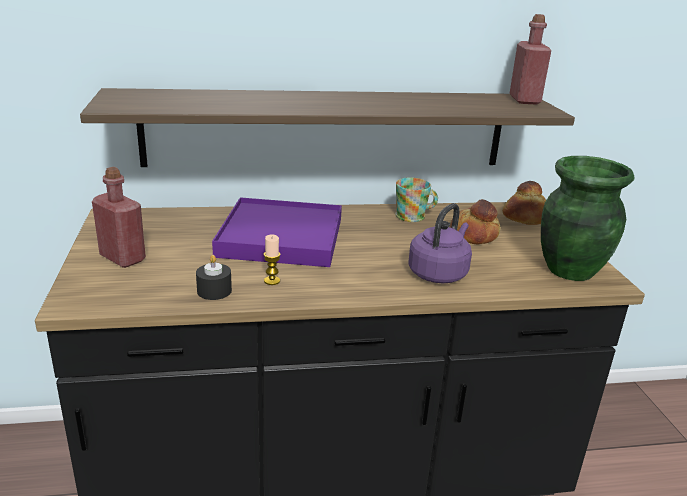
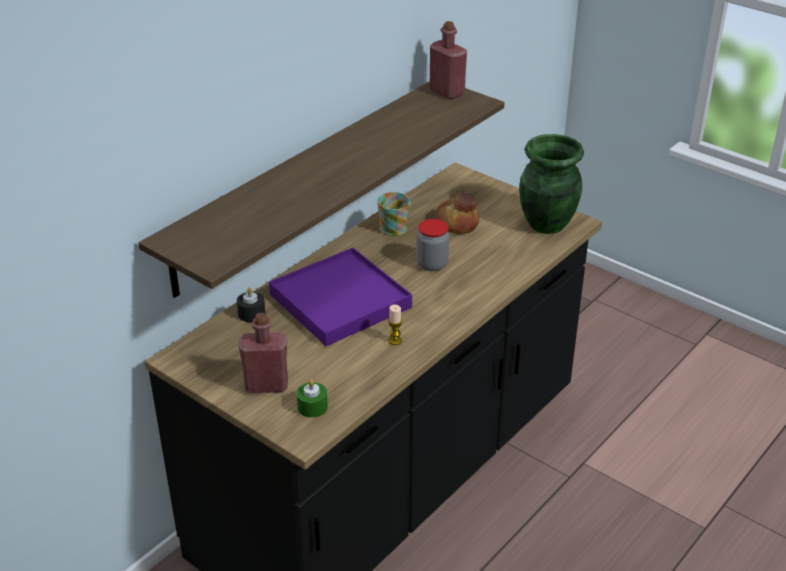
camera: 40 degrees left, 10 degrees up
black candle [196,255,232,300] -> black candle moved to [237,287,265,322]
purple kettle [409,203,472,283] -> none
bread [502,181,546,225] -> none
none -> green candle [297,379,328,418]
none -> jar [417,219,449,271]

